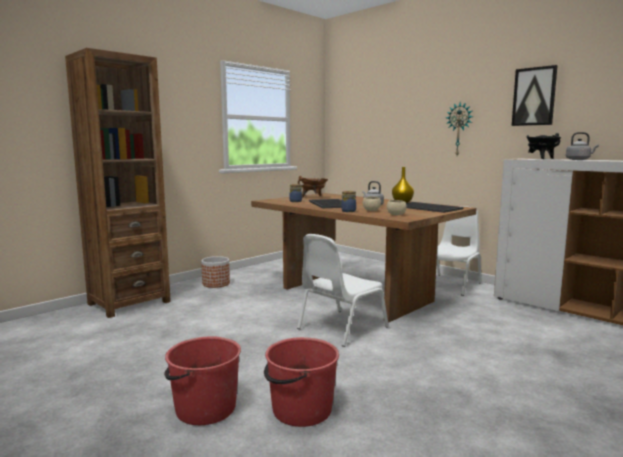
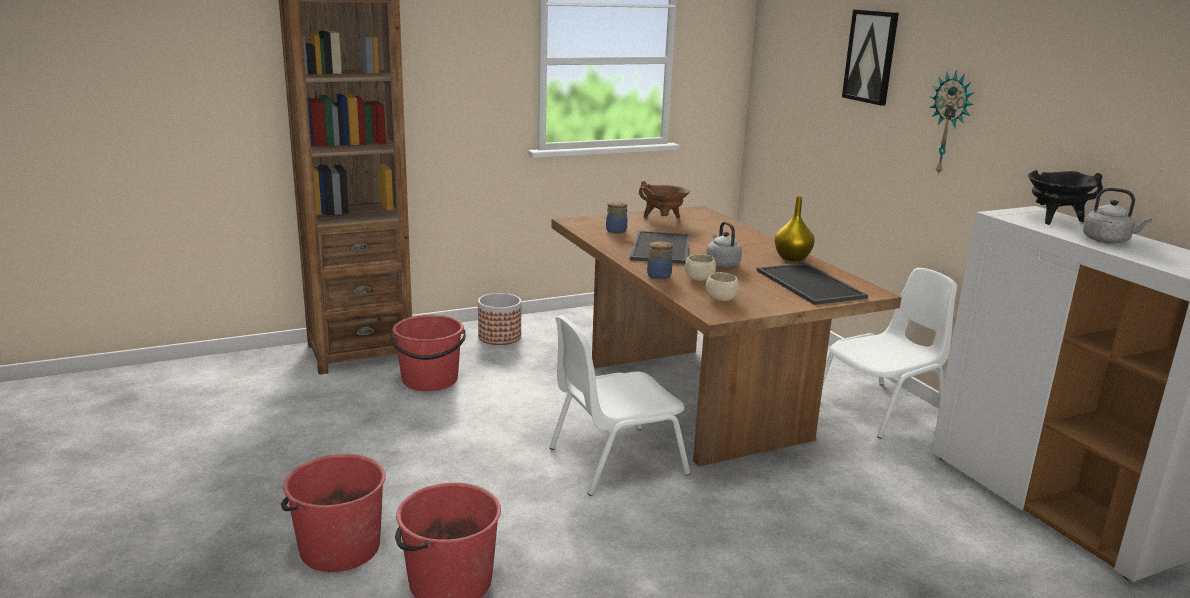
camera: 20 degrees right, 10 degrees up
picture [512,65,558,126] -> picture moved to [842,9,899,106]
none -> red bucket [390,315,466,391]

